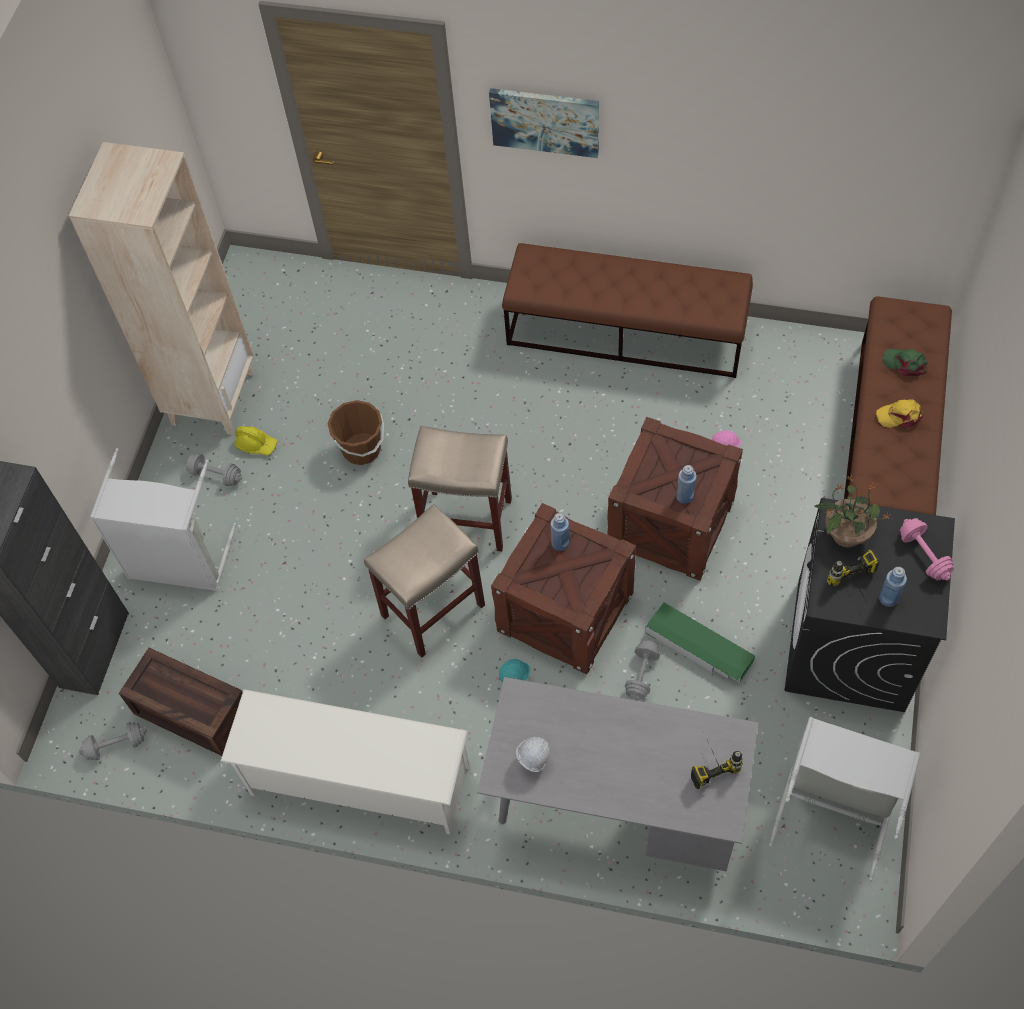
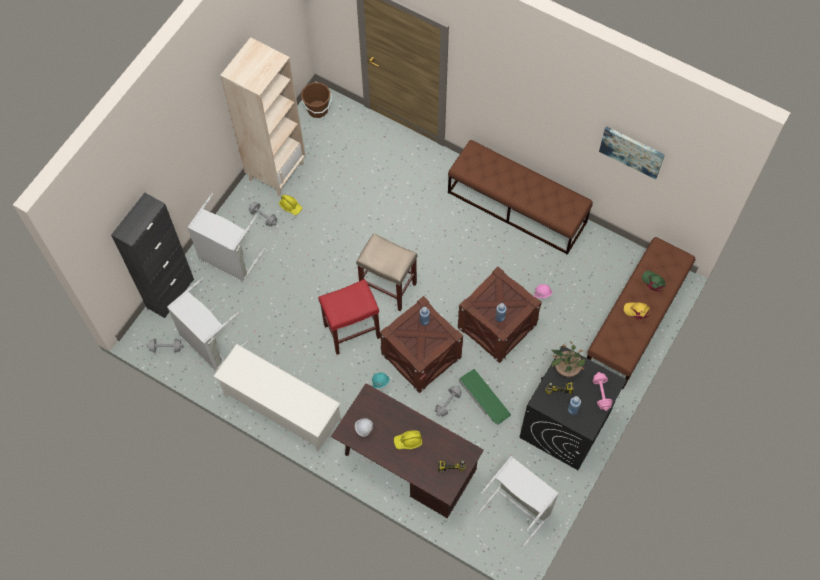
camera: 15 degrees right, 5 degrees up
crate [119,648,243,756] -> grey laundry basket [167,278,248,371]
brown bucket [328,400,384,465] -> brown bucket moved to [301,82,332,118]
beige stool [364,504,485,658] -> red stool [318,279,380,355]
grey desk [477,677,759,872] -> brown desk [331,383,484,519]
picture [489,88,599,158] -> picture moved to [599,126,665,180]
none -> yellow hard hat [394,431,422,449]

